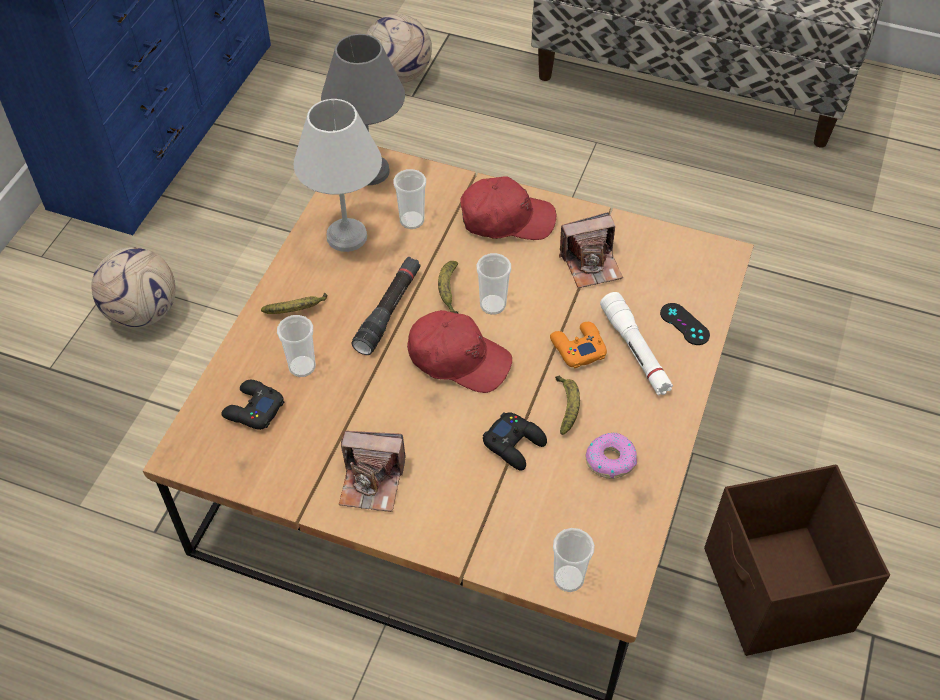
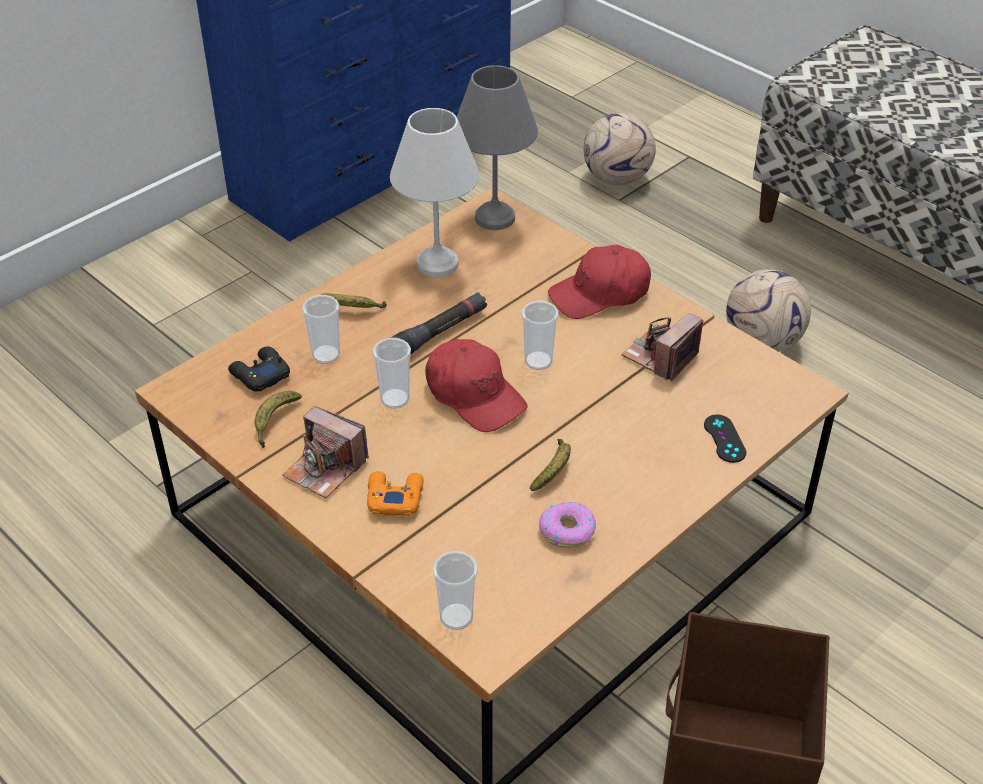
camera: 25 degrees right, 10 degrees down
football [91,247,176,328] -> football moved to [726,269,811,352]
cup [393,169,426,229] -> cup moved to [373,338,411,409]
banana [438,261,458,313] -> banana moved to [255,391,302,448]
red cap [460,176,556,240] -> red cap turned 135 degrees clockwise [548,245,651,319]
black game controller [483,412,547,471] -> none
orange game controller [550,322,607,368] -> orange game controller moved to [367,471,424,516]
camera [559,212,623,288] -> camera turned 120 degrees clockwise [621,313,703,381]
white flashlight [600,292,673,395] -> none

